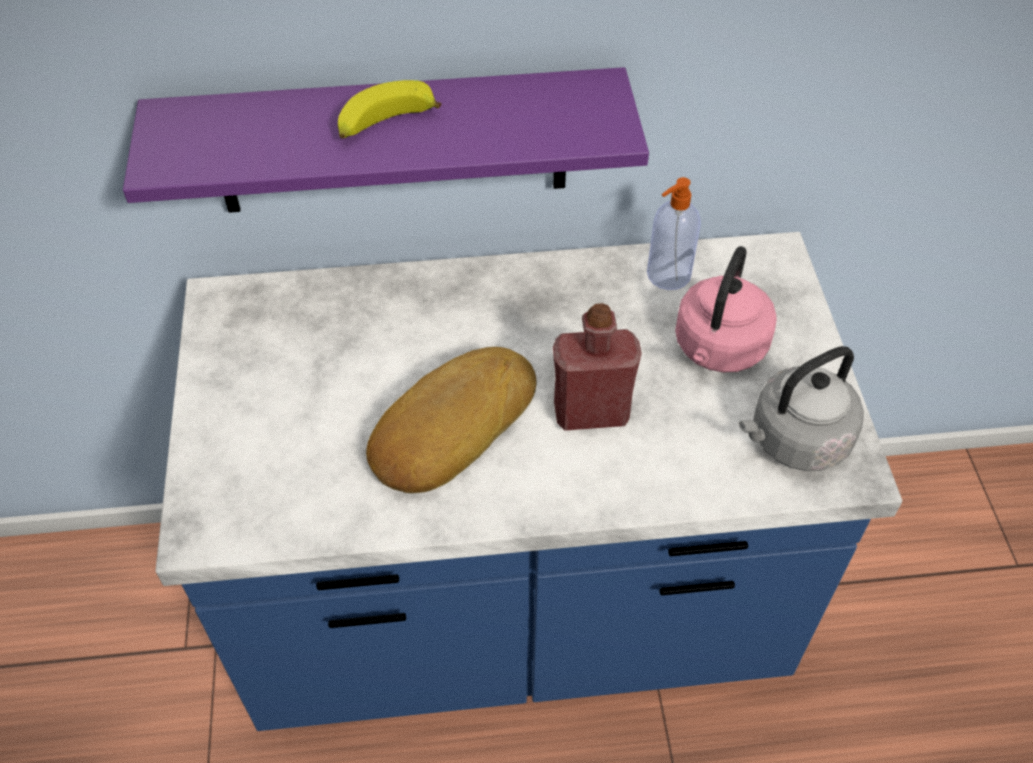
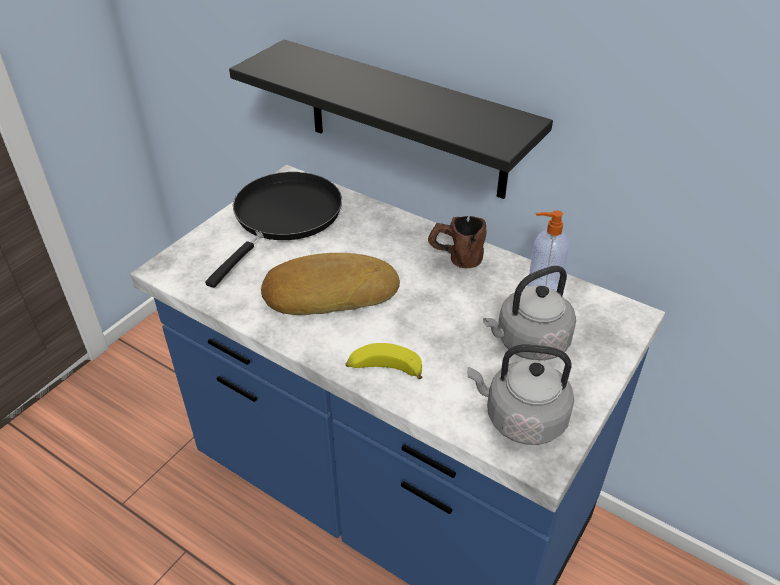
camera: 40 degrees right, 10 degrees down
purple shelf [123,67,649,213] -> black shelf [229,40,553,199]
banana [338,80,441,139] -> banana moved to [345,343,422,379]
red bottle [553,303,642,431] -> none
pink kettle [675,246,777,373] -> grey kettle [483,266,576,361]
none -> black frying pan [205,172,342,288]
none -> brown mug [428,216,487,268]

